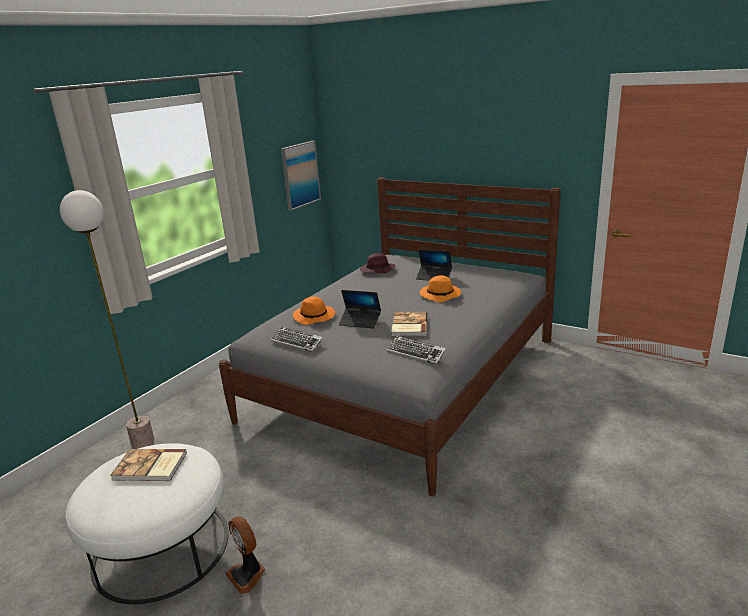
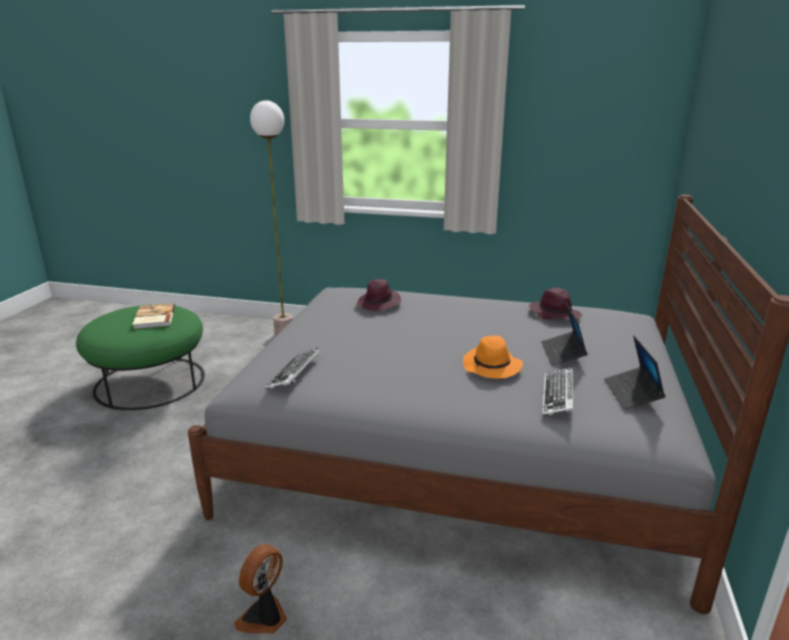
camera: 70 degrees right, 0 degrees up
white ottoman [65,443,229,604] -> green ottoman [76,304,205,410]
fan [225,516,265,594] -> fan moved to [234,544,287,634]
keyboard [271,326,323,352] -> keyboard moved to [542,367,575,416]
picture [281,141,321,211] -> none
orange hat [293,296,335,325] -> purple hat [356,279,402,311]
laptop [339,290,381,329] -> laptop moved to [604,335,666,410]
book [391,312,427,336] -> none

